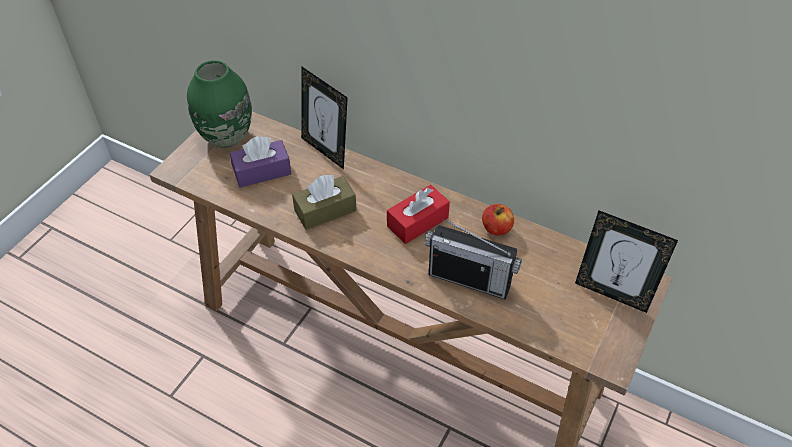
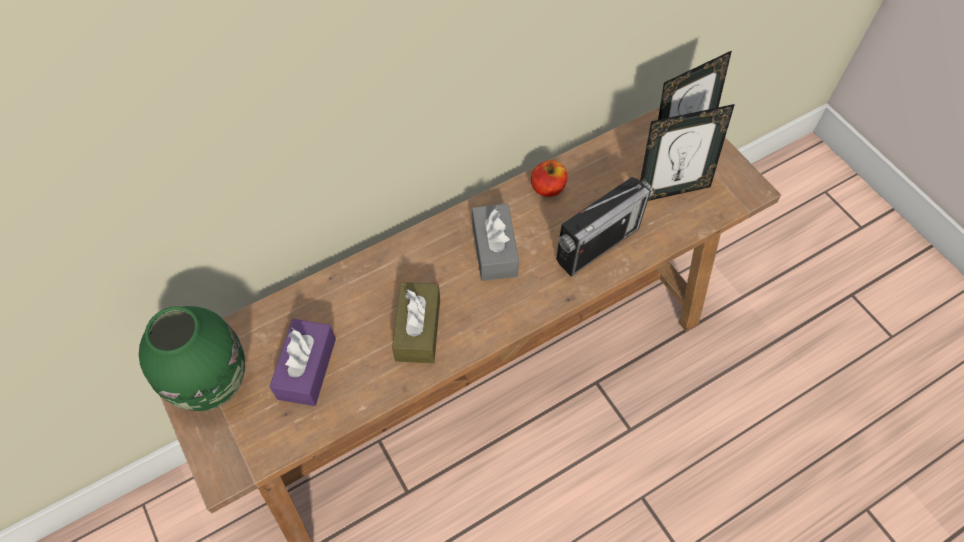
camera: 60 degrees left, 10 degrees up
picture frame [301,67,348,169] -> picture frame moved to [640,104,735,201]
red tissue box [387,185,450,244] -> grey tissue box [472,204,519,281]

